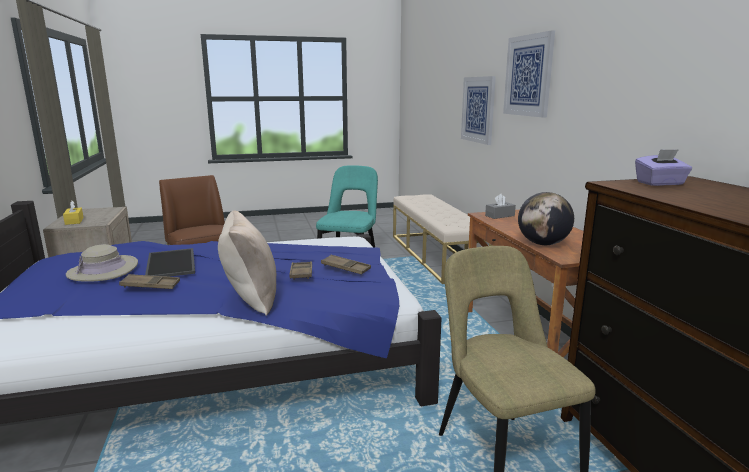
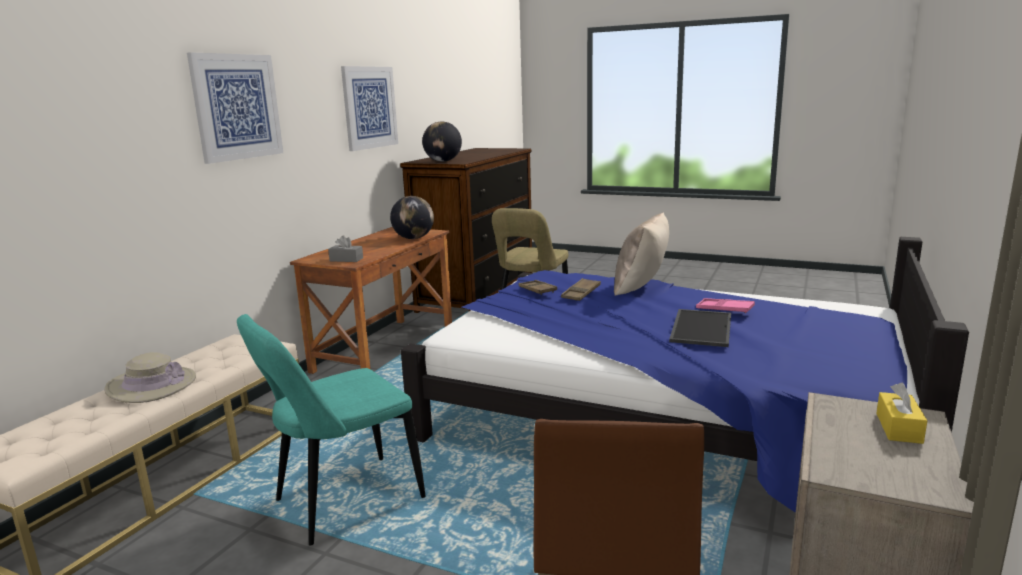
camera: 140 degrees left, 0 degrees up
beige hat [66,244,138,282] -> beige hat moved to [104,352,196,403]
brown tray [119,274,180,289] -> pink tray [696,298,755,313]
picture [461,76,496,145] -> picture moved to [341,66,398,151]
purple tissue box [635,149,692,186] -> globe [422,121,462,162]

